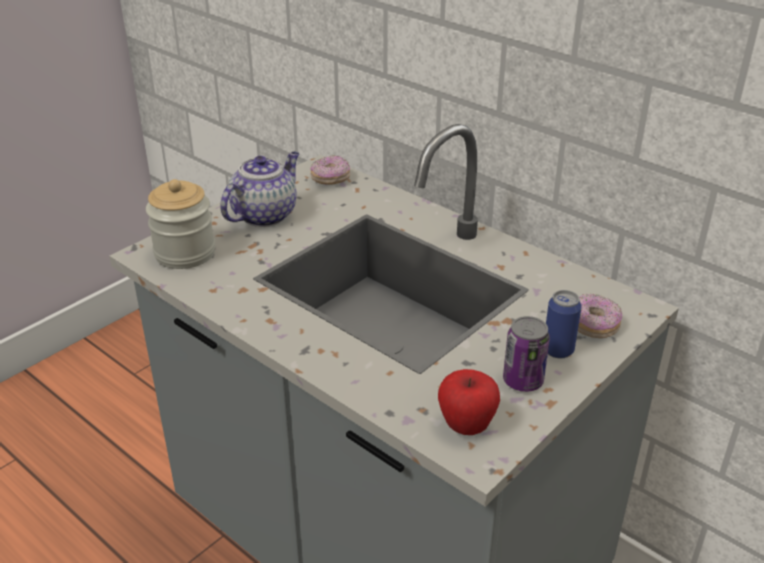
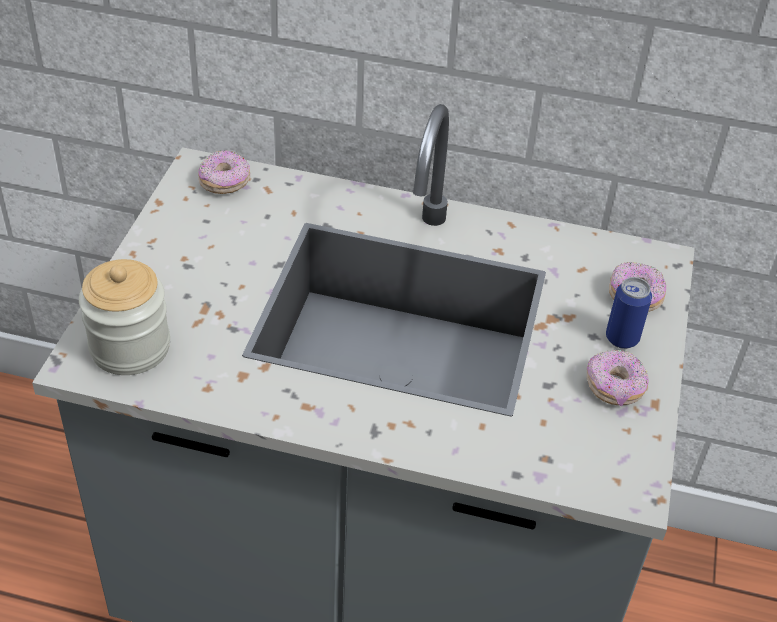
camera: 30 degrees left, 10 degrees up
teapot [220,152,300,227] -> none
apple [438,369,500,435] -> none
can [503,316,550,392] -> donut [587,350,649,407]

